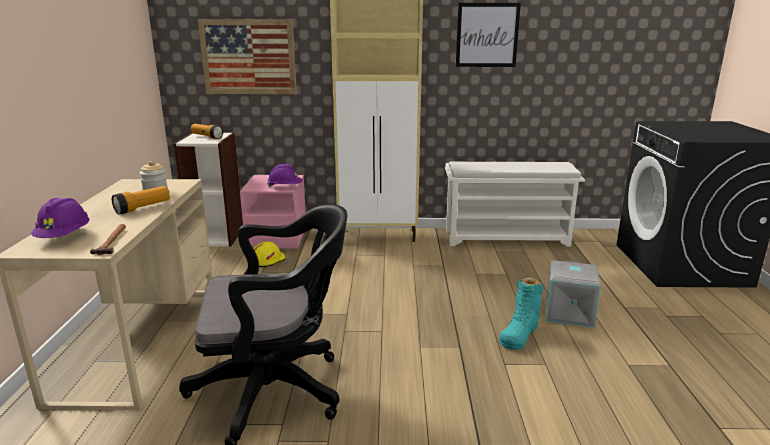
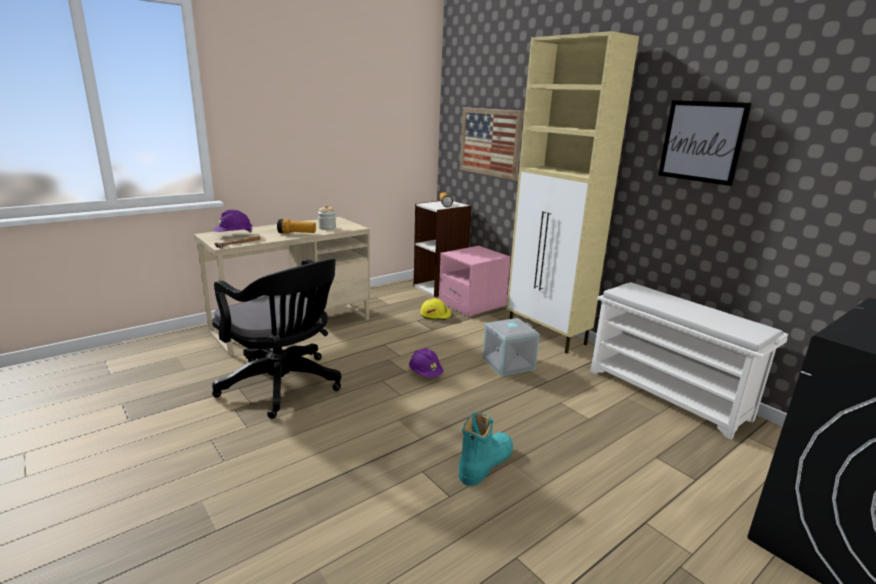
camera: 50 degrees right, 0 degrees up
purple hard hat [267,164,302,187] -> purple hard hat moved to [409,348,444,378]
turquoise boot [499,277,543,350] -> turquoise boot turned 135 degrees clockwise [458,412,513,486]
grey storage box [546,260,601,328] -> grey storage box moved to [483,318,540,376]

